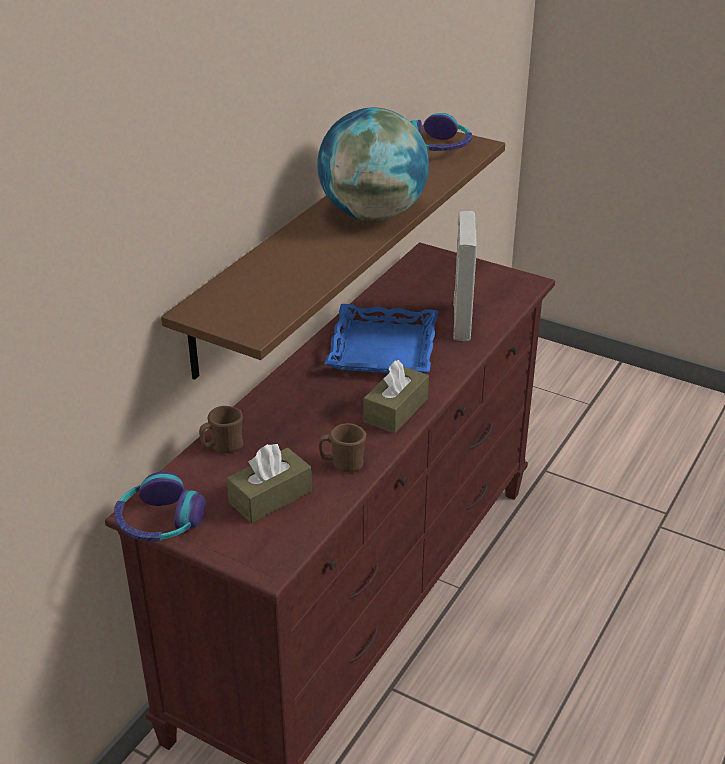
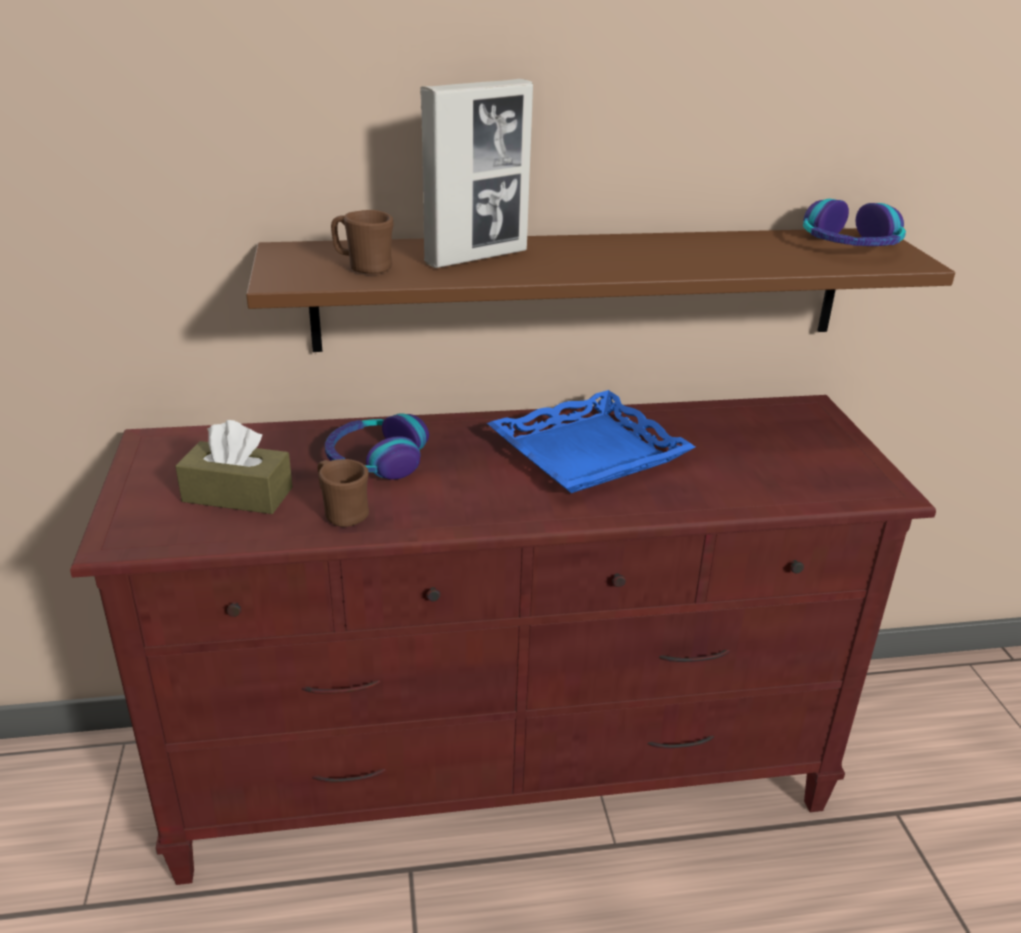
camera: 50 degrees right, 5 degrees down
headphones [114,472,206,542] -> headphones moved to [325,413,429,480]
brown mug [199,406,243,453] -> brown mug moved to [331,210,394,274]
globe [317,108,429,221] -> none
brown tissue box [363,360,429,434] -> none
picture frame [453,211,477,341] -> picture frame moved to [420,79,533,268]

